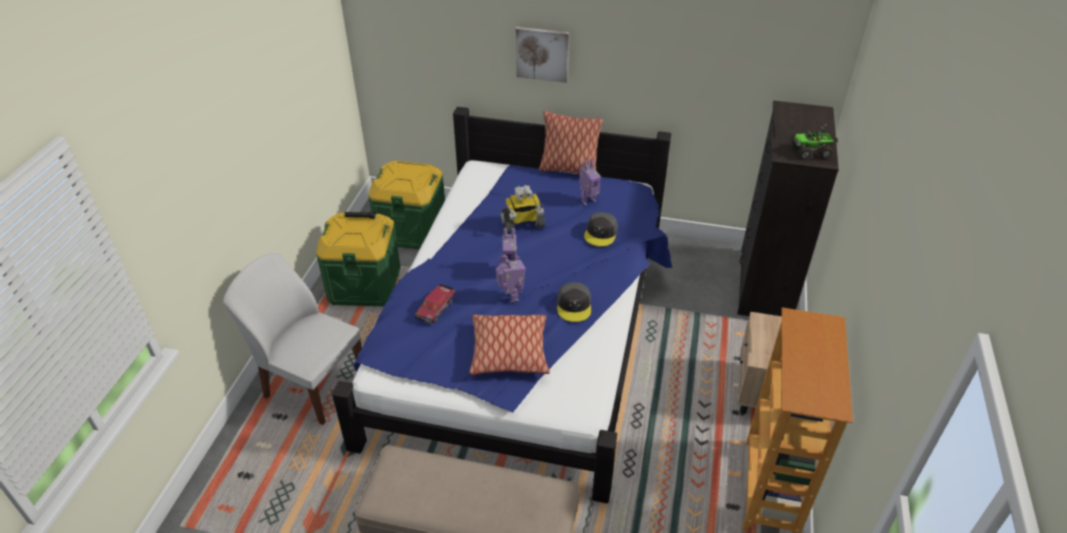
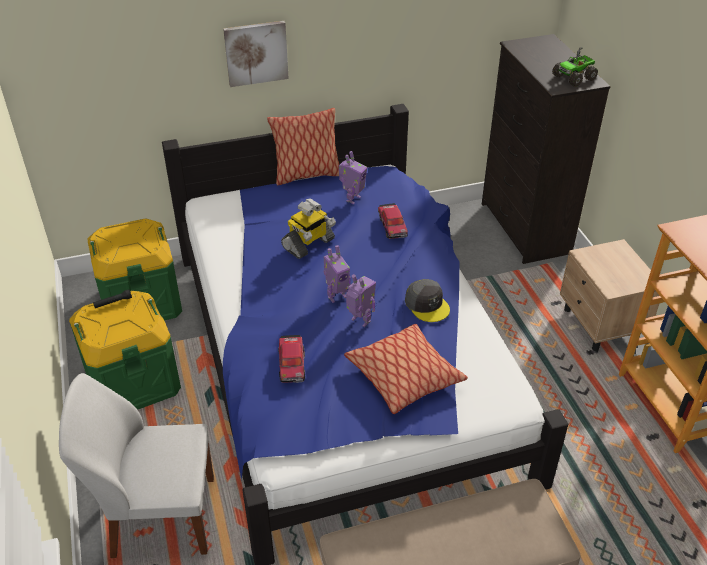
camera: 30 degrees left, 0 degrees up
grey cap [584,212,618,246] -> toy car [378,203,408,239]

